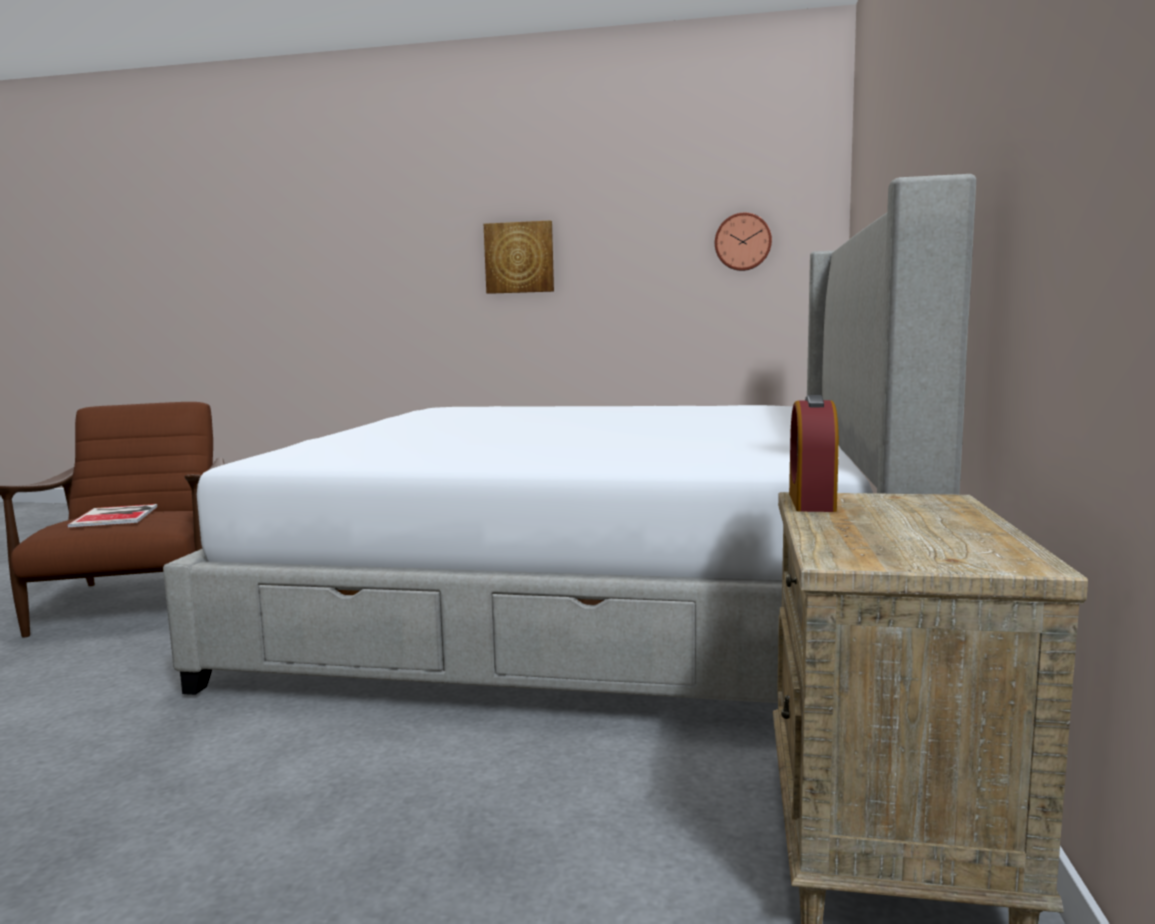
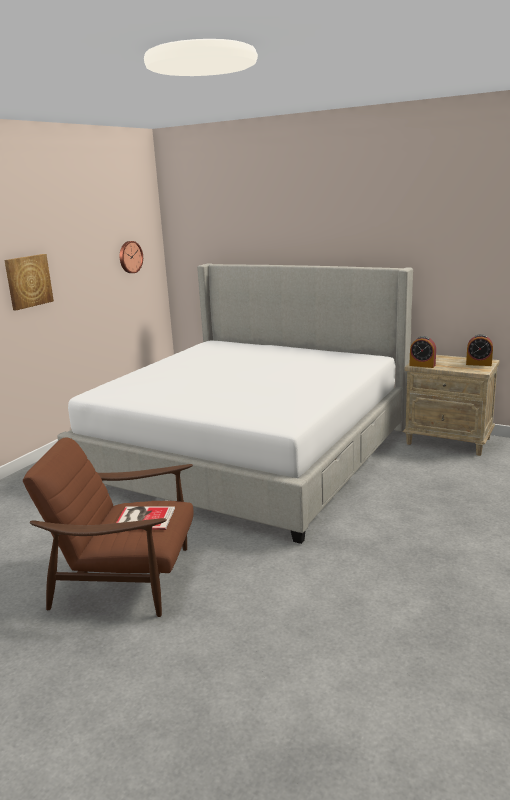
camera: 70 degrees left, 10 degrees up
none -> alarm clock [466,334,493,366]

